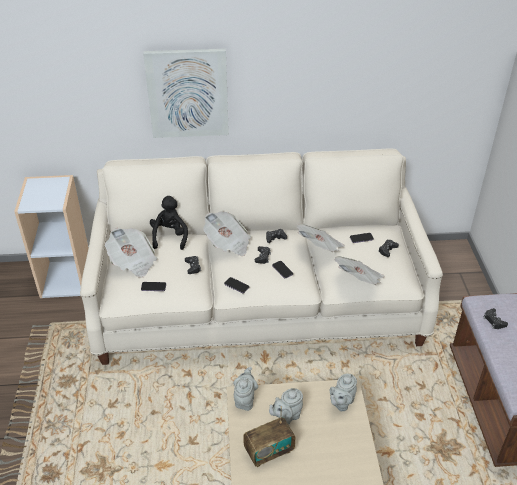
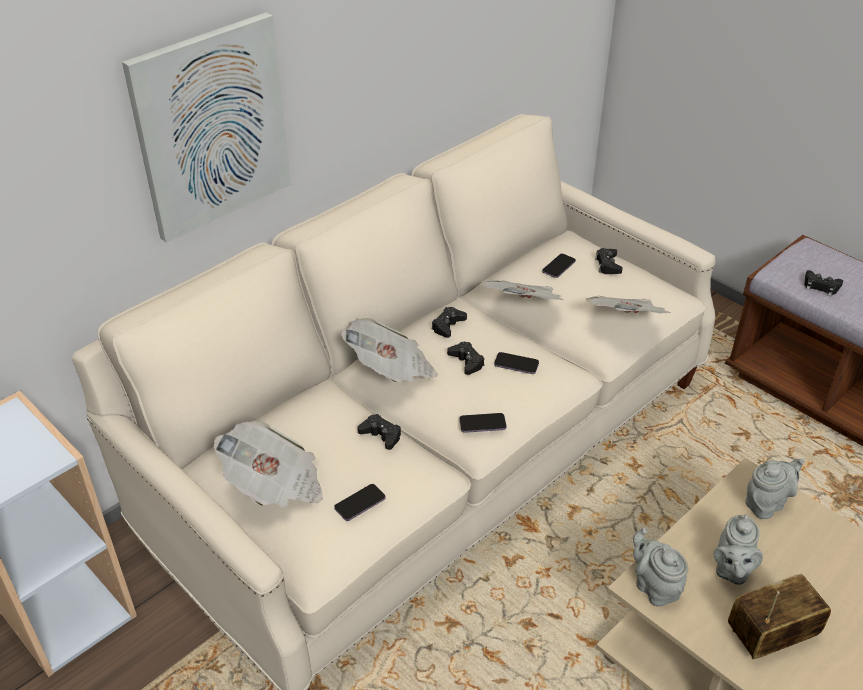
camera: 40 degrees left, 0 degrees up
black plush toy [150,196,188,250] -> none
radio [243,406,295,467] -> radio turned 135 degrees counterclockwise [728,574,831,659]
grey teapot [330,374,357,411] -> grey teapot turned 120 degrees counterclockwise [746,458,805,519]

